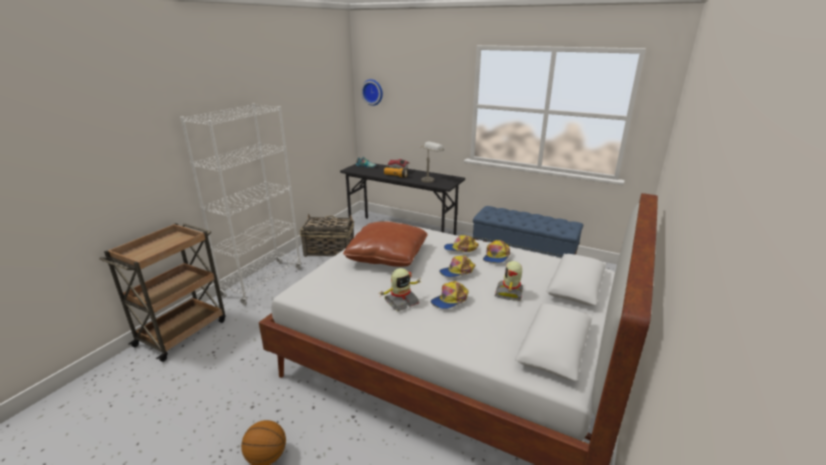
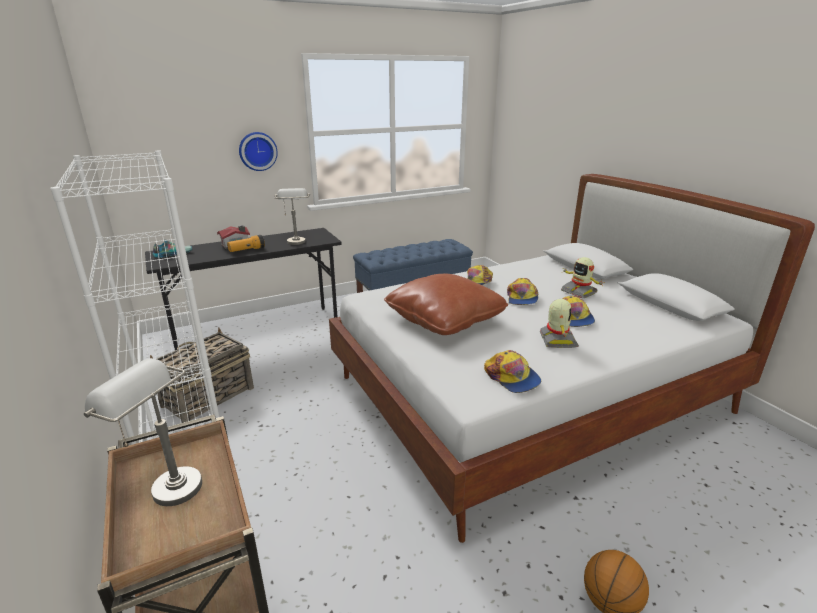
camera: 55 degrees left, 0 degrees up
wall clock [361,79,383,106] -> wall clock moved to [239,132,278,171]
cap [483,240,510,263] -> cap moved to [484,350,541,393]
none -> grey table lamp [84,358,202,506]

